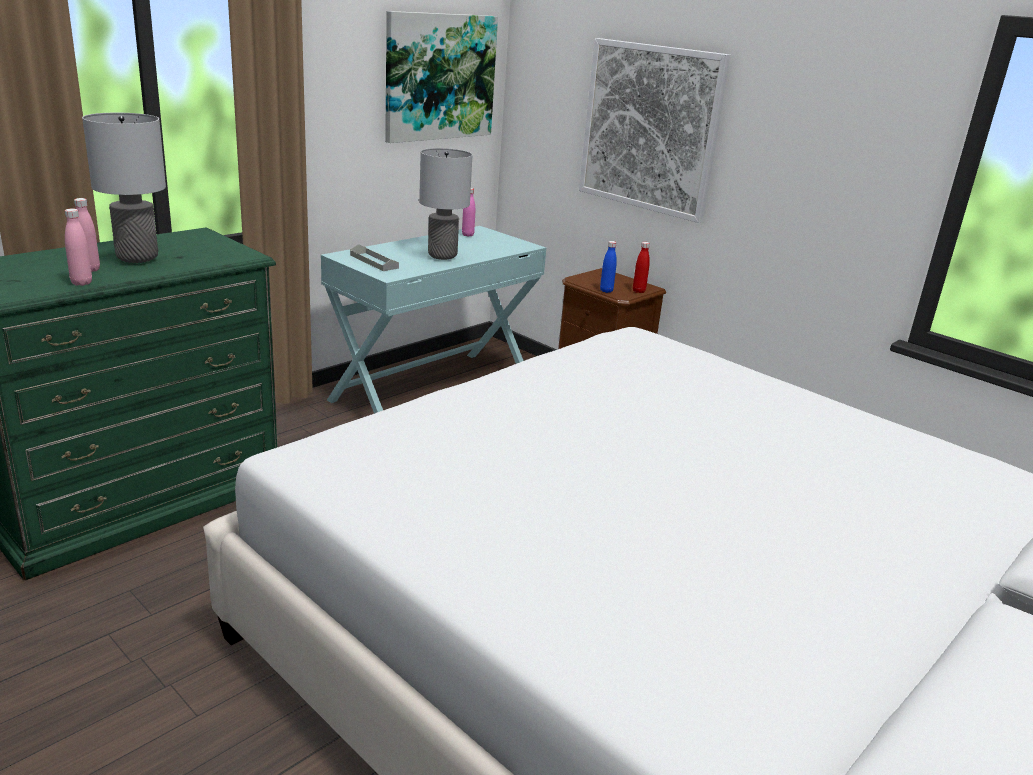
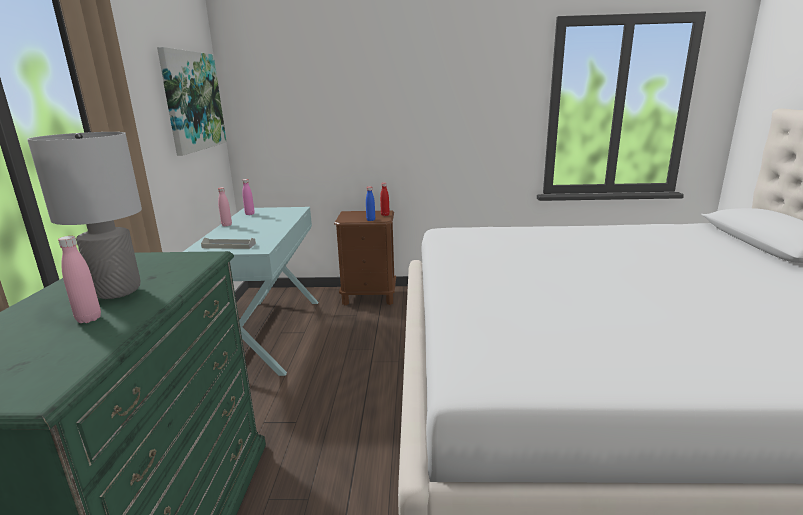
camera: 40 degrees left, 5 degrees down
pink bottle [65,209,92,286] -> pink bottle moved to [218,187,232,226]
grey table lamp [419,148,472,260] -> none
picture [579,38,731,223] -> none

